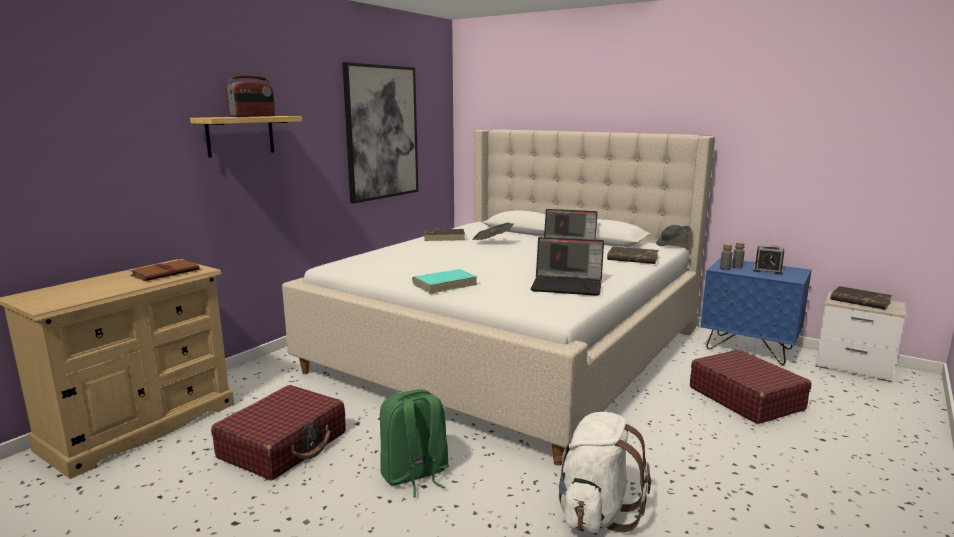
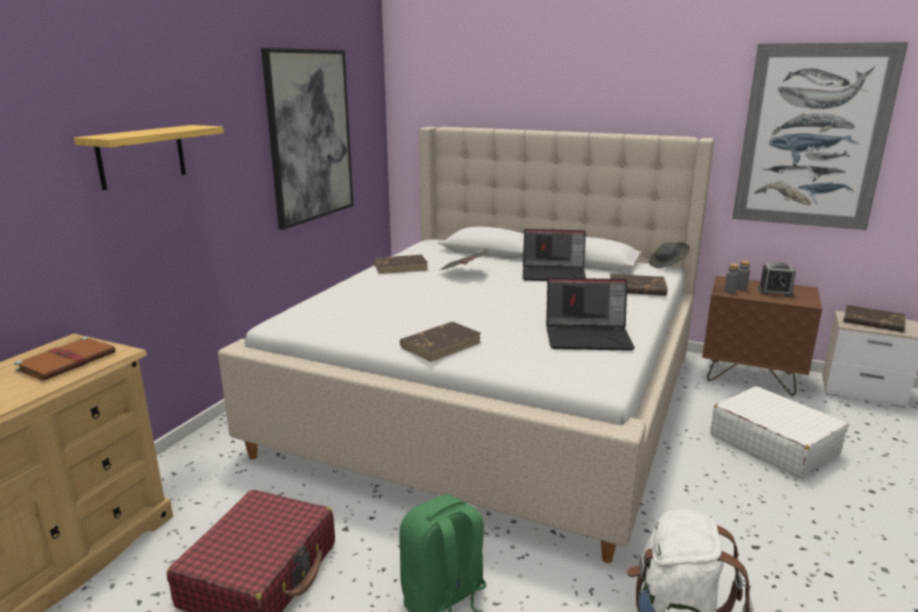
camera: 10 degrees left, 5 degrees up
radio [226,75,275,117] -> none
turquoise book [412,269,478,294] -> brown book [400,322,481,362]
red suitcase [690,350,811,424] -> white suitcase [710,386,848,478]
blue nightstand [701,258,812,365] -> brown nightstand [702,276,822,395]
none -> picture [732,42,908,230]

